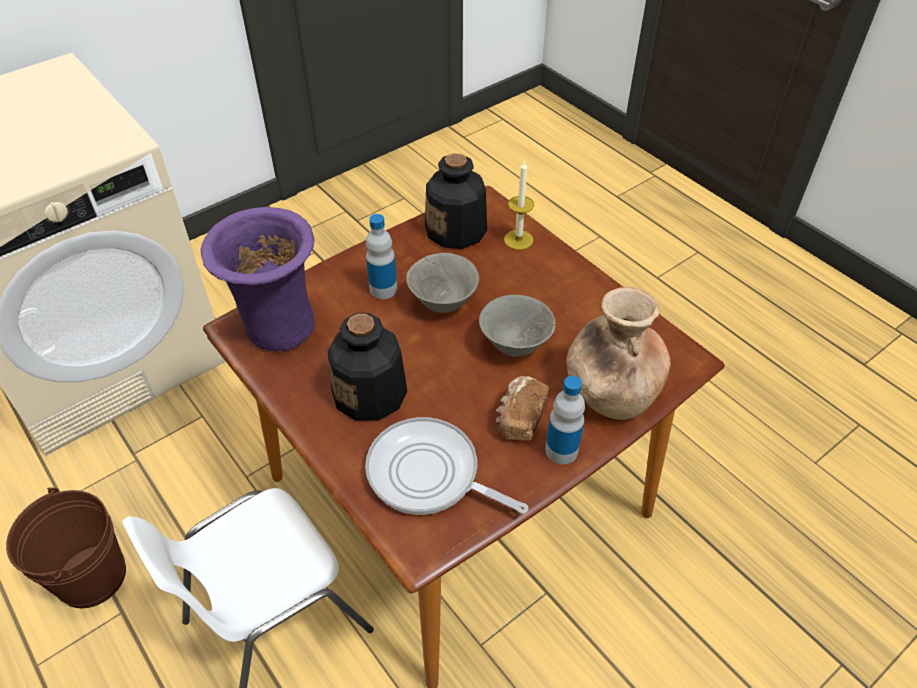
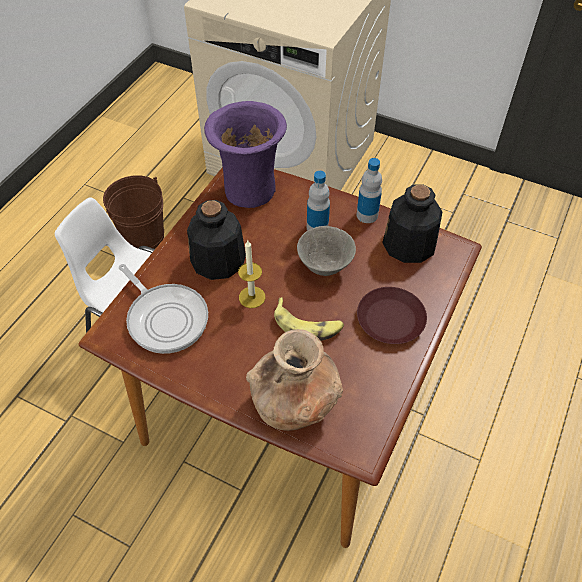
camera: 65 degrees right, 5 degrees up
frying pan [365,417,528,515] -> frying pan turned 135 degrees clockwise [118,264,208,354]
grey bowl [479,295,556,357] -> banana [274,297,344,341]
bread [496,376,550,441] -> none
candle [504,160,534,250] -> candle moved to [238,239,265,308]
bottle [545,376,585,464] -> bottle moved to [357,158,382,223]
none -> brown plate [357,287,427,344]

